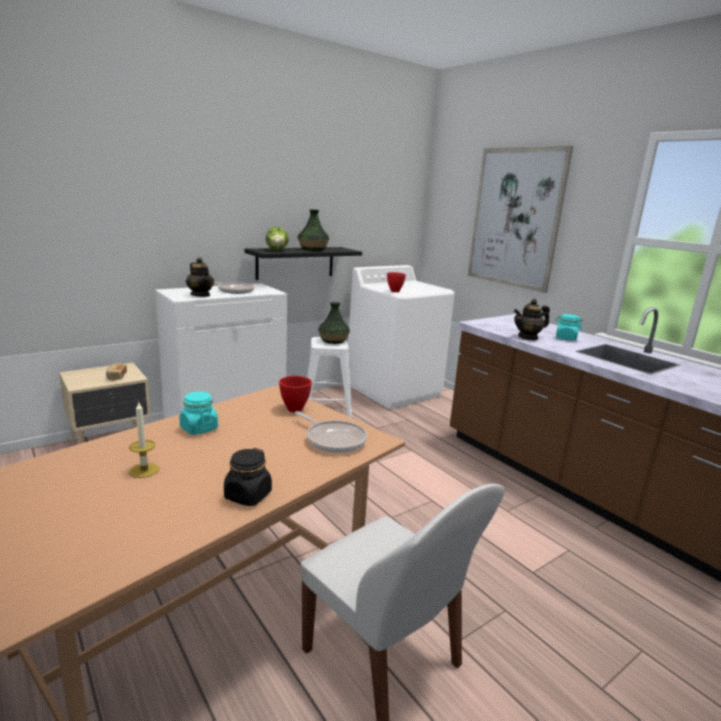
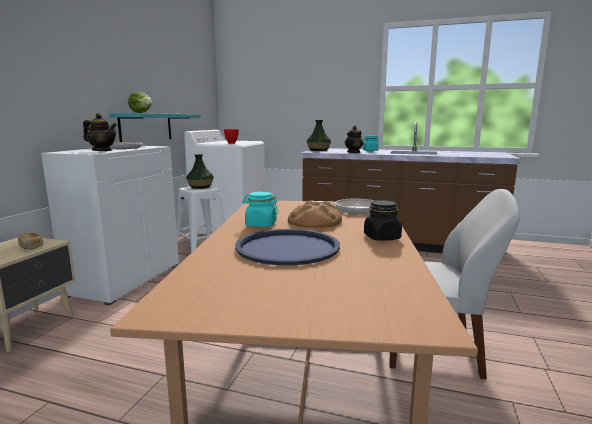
camera: 35 degrees left, 5 degrees down
candle [129,402,159,478] -> blue tray [235,229,340,265]
black shelf [244,247,362,280] -> turquoise shelf [109,113,201,142]
red bowl [279,376,312,412] -> none
vase [297,209,329,251] -> vase moved to [306,120,331,151]
picture [468,146,573,293] -> none
none -> bread [288,201,342,228]

